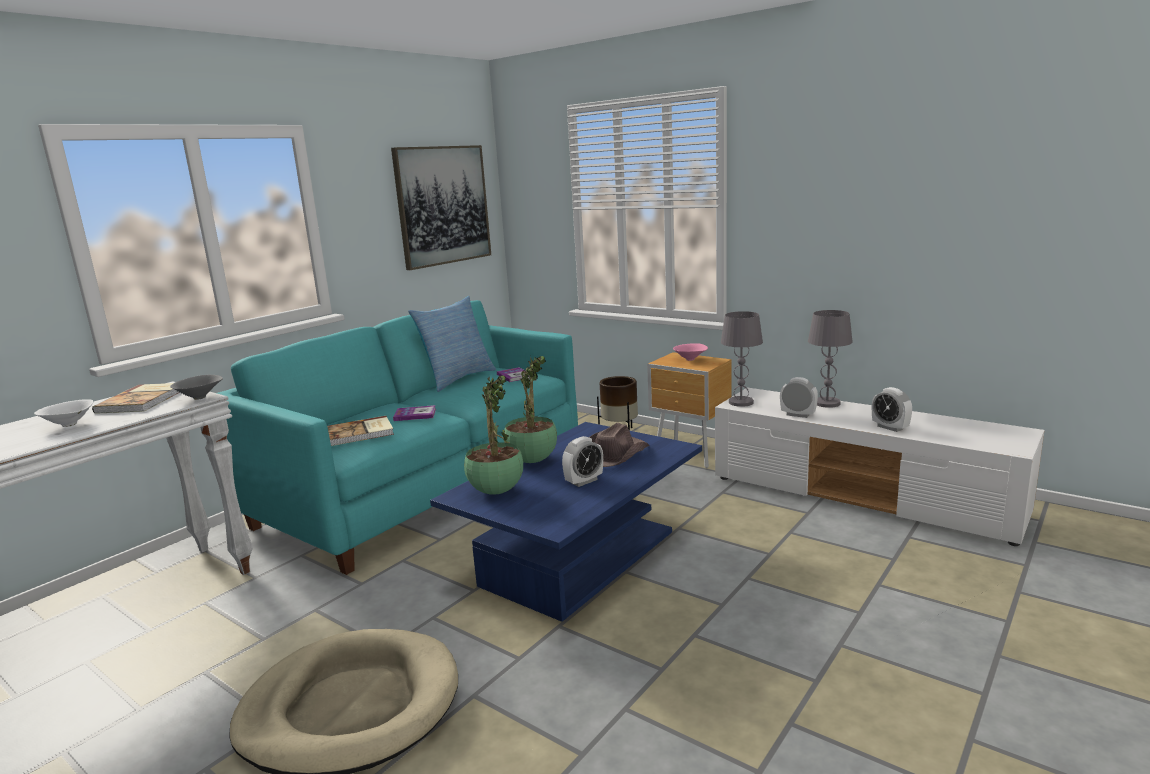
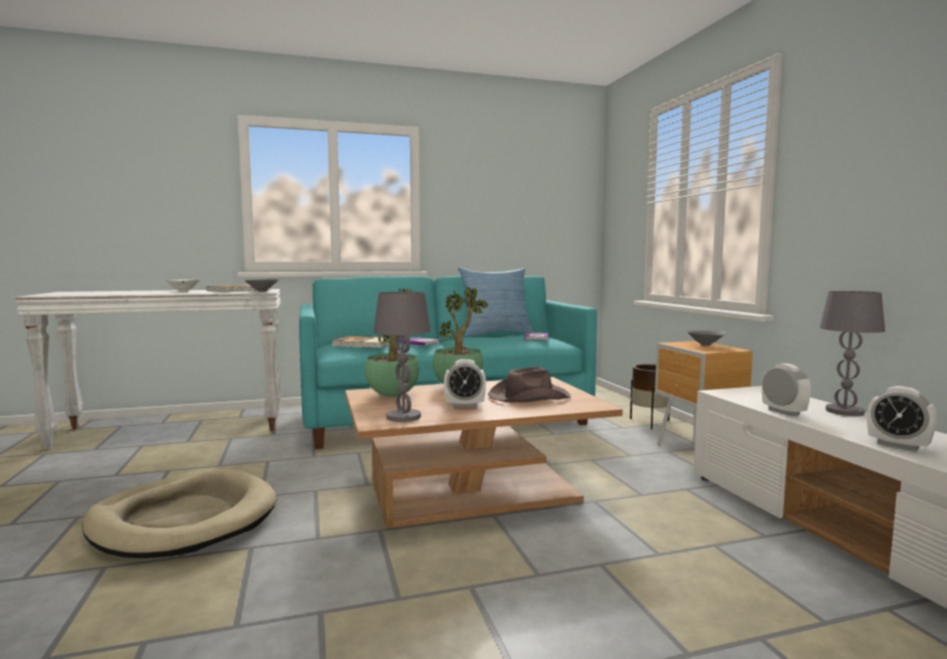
camera: 35 degrees right, 10 degrees down
picture [391,145,491,270] -> none
blue coffee table [430,422,702,622] -> brown coffee table [345,377,623,528]
pink bowl [673,343,708,361] -> grey bowl [687,330,726,346]
grey table lamp [721,311,763,407] -> grey table lamp moved to [374,292,431,422]
alarm clock [872,387,912,432] -> alarm clock turned 45 degrees counterclockwise [867,386,937,451]

